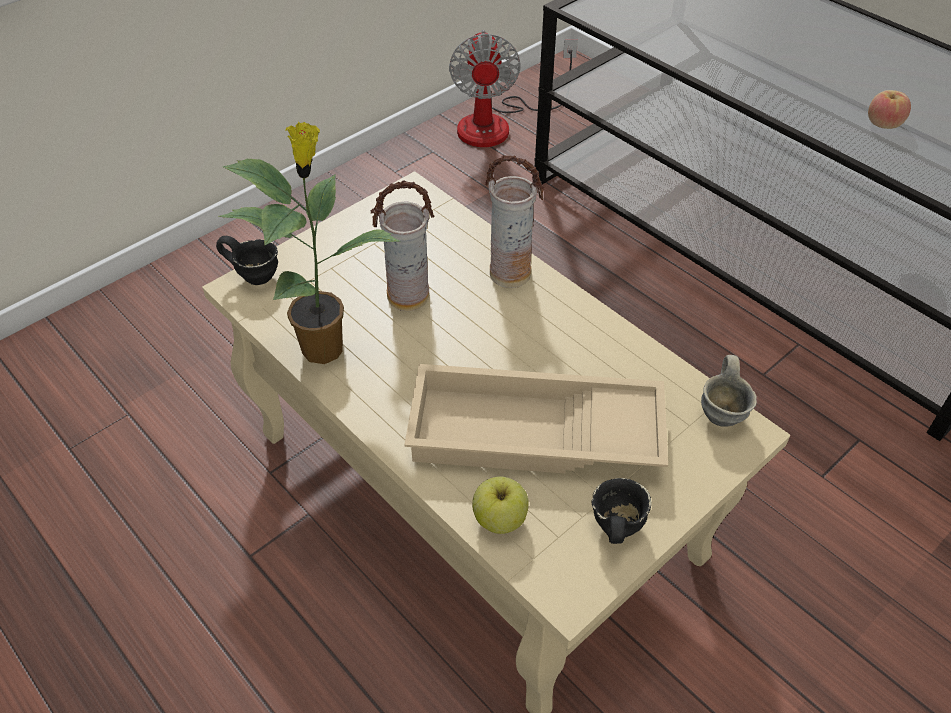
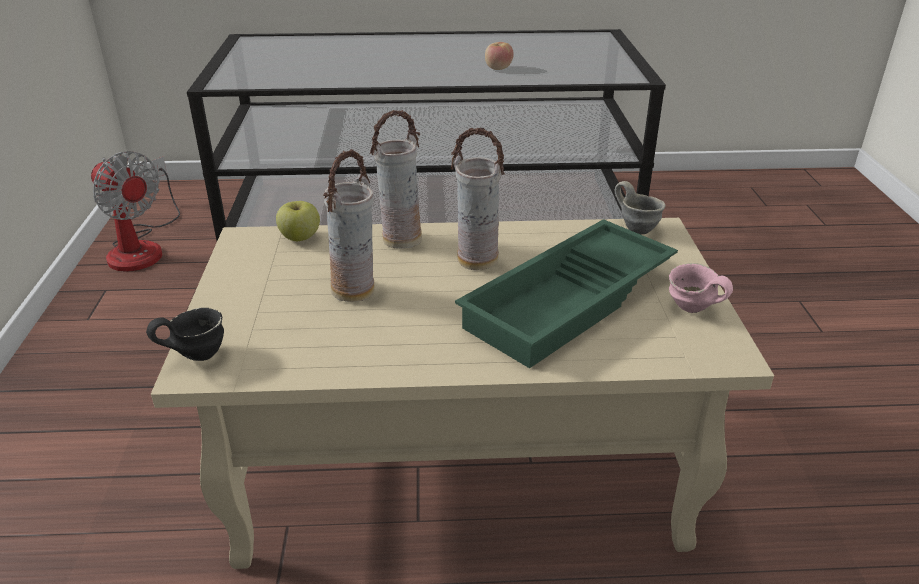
camera: 50 degrees left, 15 degrees down
potted plant [218,122,401,364] -> none
beige tray [404,364,668,474] -> green tray [455,219,678,368]
apple [472,476,529,534] -> apple moved to [276,201,320,241]
black mug [592,478,651,544] -> pink mug [669,263,733,313]
none -> vase [451,128,505,270]

